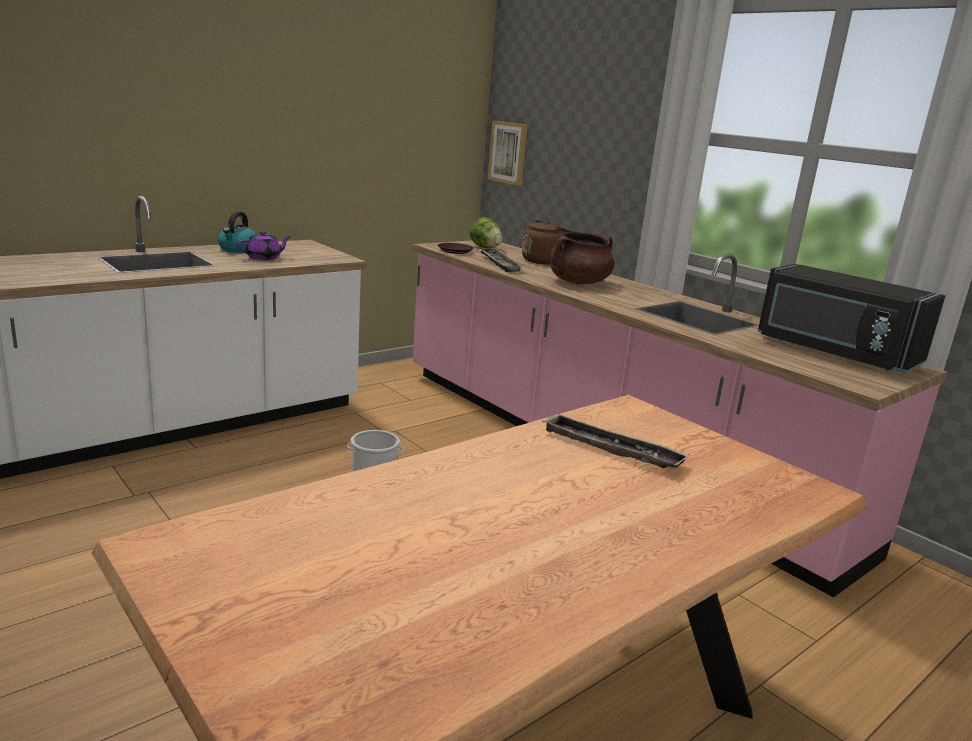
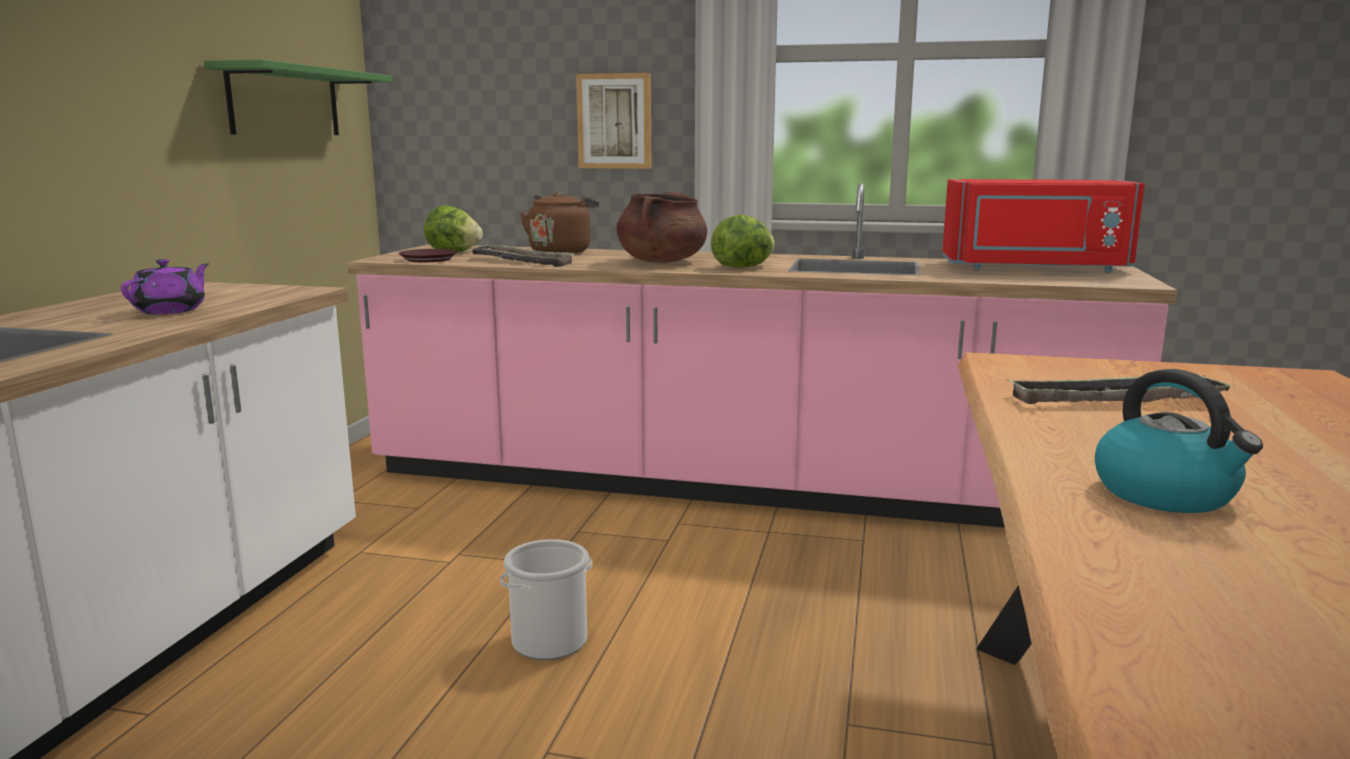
camera: 35 degrees left, 5 degrees down
kettle [218,211,257,253] -> kettle moved to [1095,369,1263,513]
picture [487,121,527,186] -> picture moved to [576,73,651,169]
black microwave [758,264,945,373] -> red microwave [942,179,1145,272]
none -> green shelf [204,59,393,135]
none -> lettuce [711,214,775,268]

